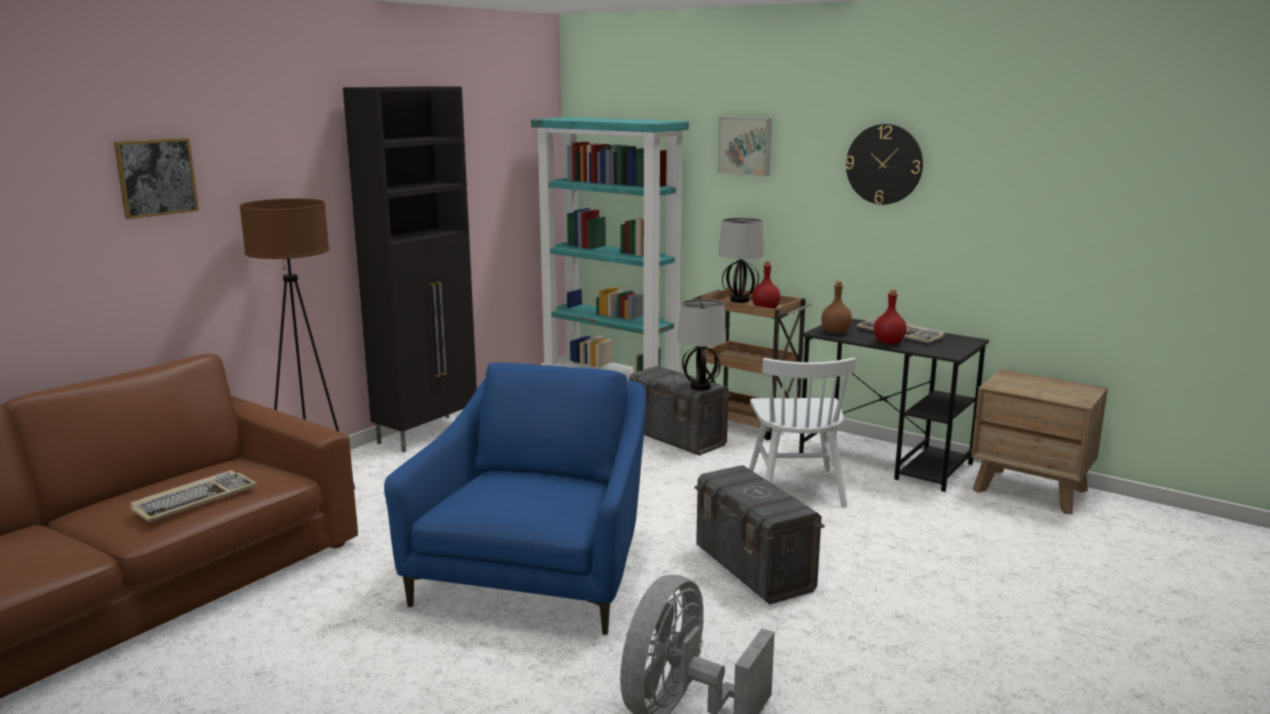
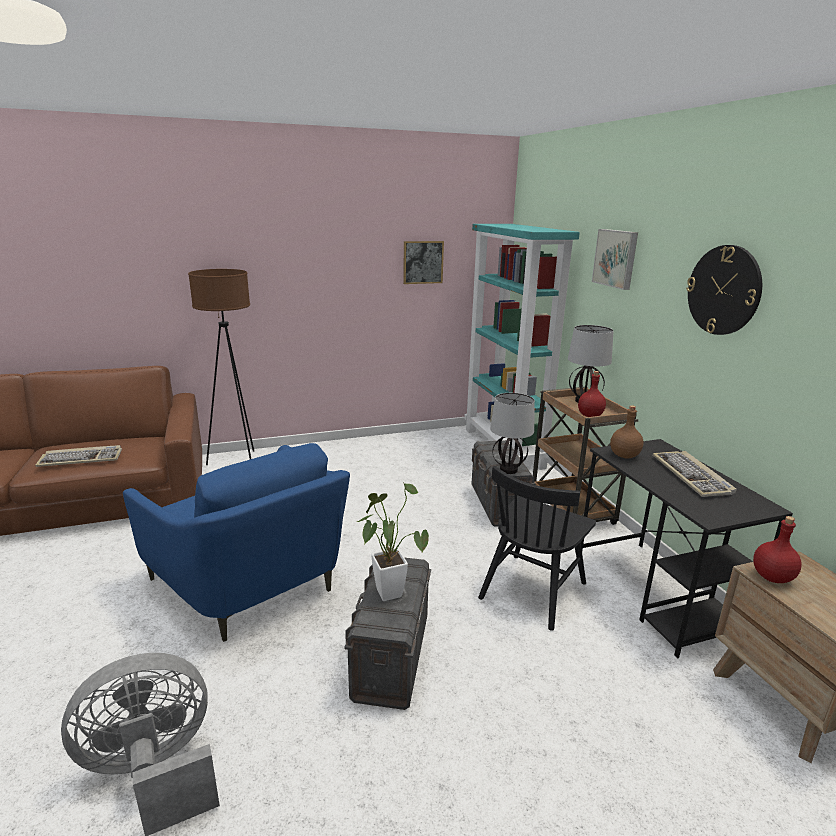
camera: 35 degrees right, 5 degrees up
picture [114,138,199,219] -> picture moved to [403,241,444,284]
black cabinet [343,86,477,452] -> none
blue armchair [384,362,647,635] -> blue armchair turned 90 degrees clockwise [123,443,350,642]
white chair [749,358,856,507] -> black chair [478,466,596,631]
red bottle [874,289,907,344] -> red bottle moved to [753,516,802,583]
none -> potted plant [357,482,429,601]

